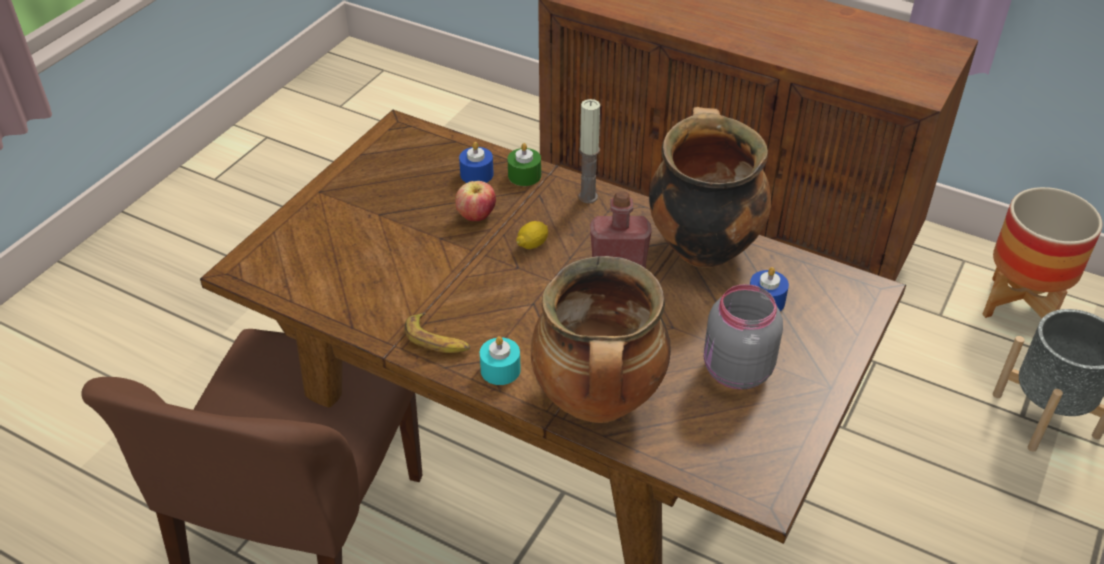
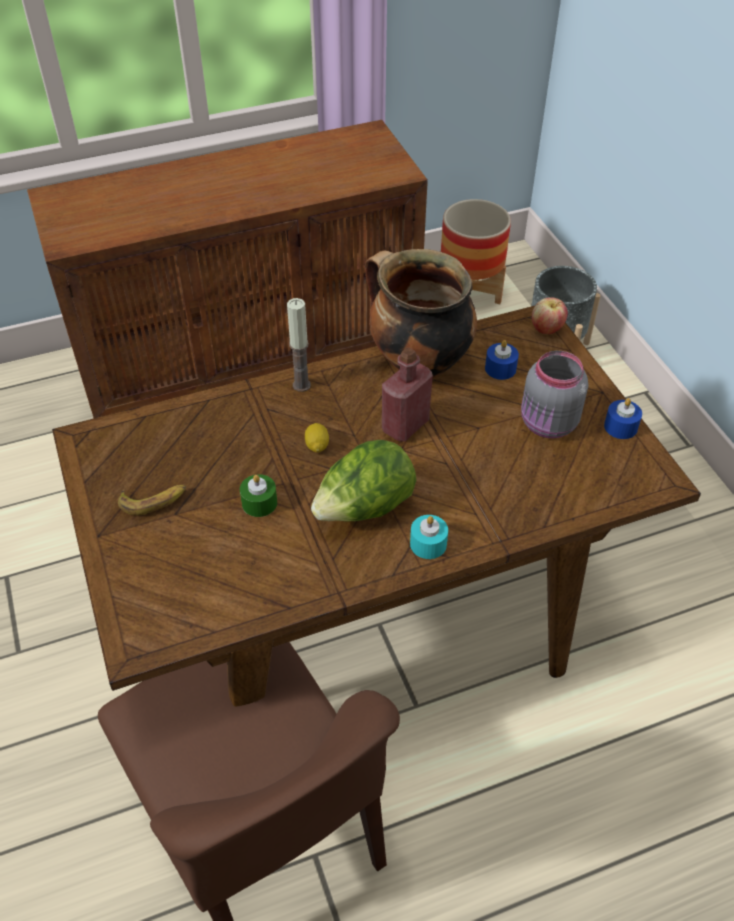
camera: 50 degrees left, 5 degrees up
banana [404,312,471,353] -> banana moved to [118,485,186,516]
apple [455,181,496,221] -> apple moved to [532,297,568,334]
blue candle [459,142,494,183] -> blue candle moved to [604,398,642,439]
green candle [508,143,541,186] -> green candle moved to [240,474,277,517]
cooking pot [531,256,671,423] -> none
none -> lettuce [311,440,416,521]

